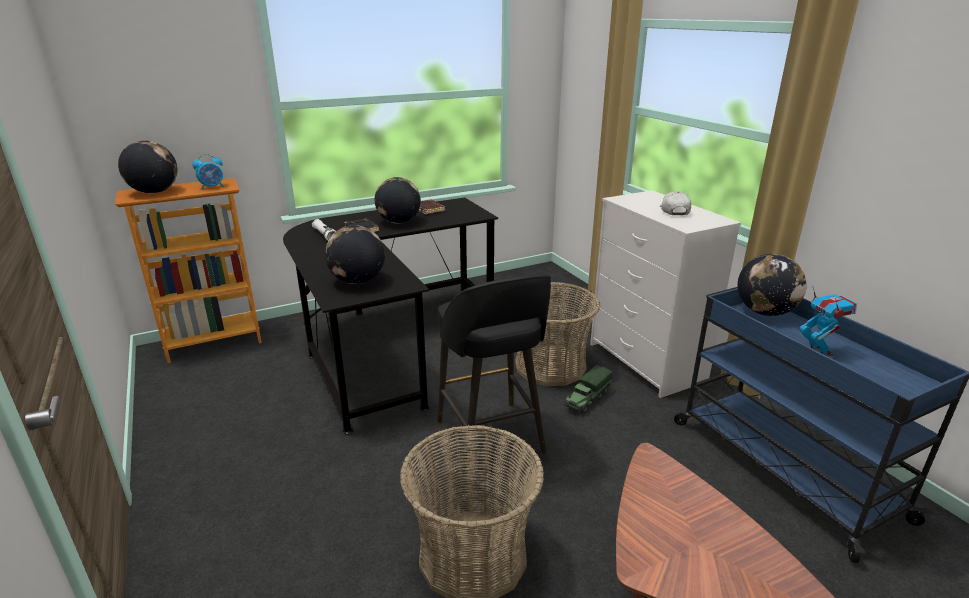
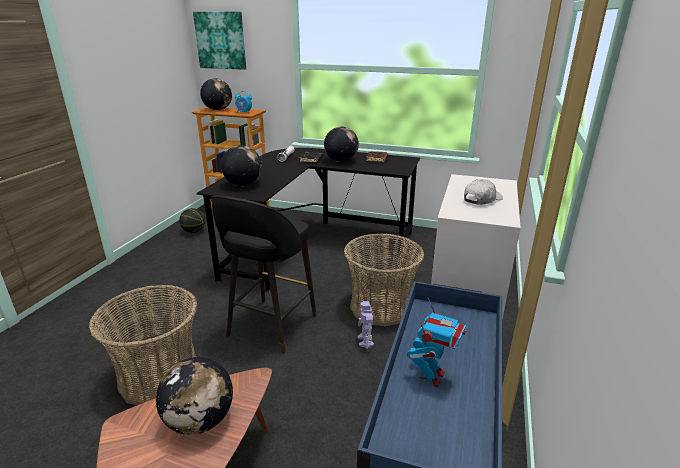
camera: 45 degrees right, 0 degrees up
toy truck [564,365,612,414] -> toy robot [357,301,374,349]
globe [737,254,807,316] -> globe moved to [156,357,233,435]
none -> basketball [179,208,205,233]
none -> picture [193,12,246,70]

